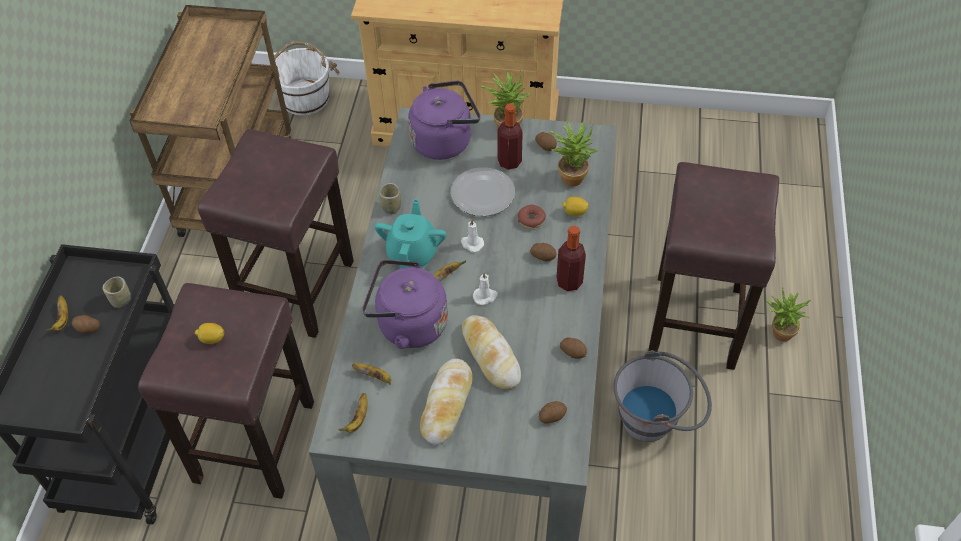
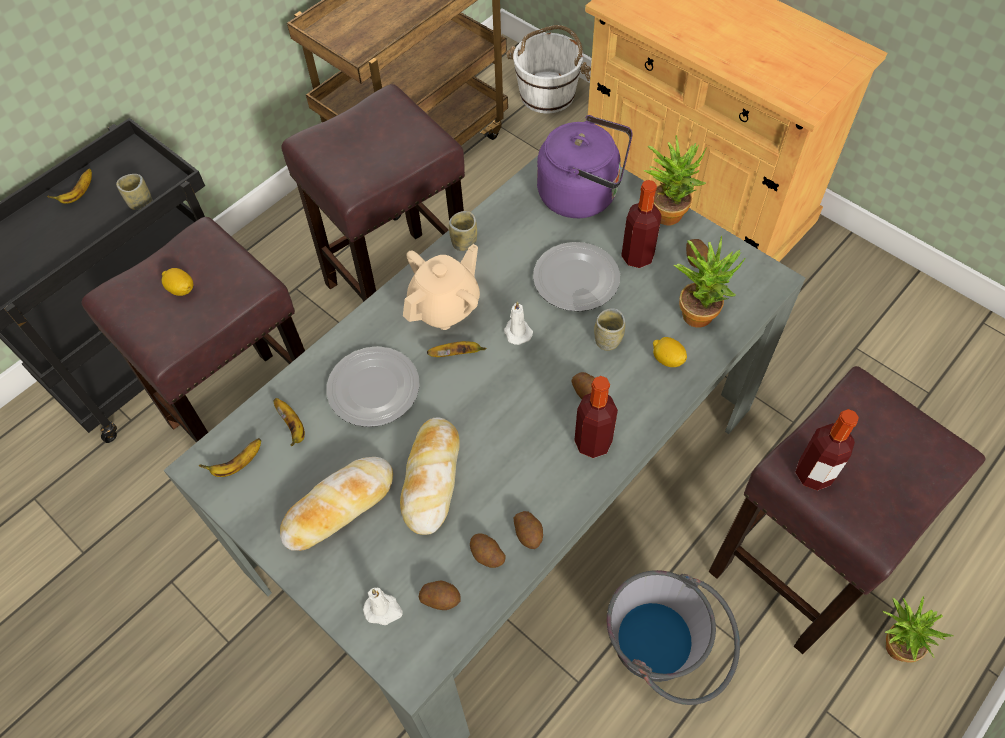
camera: 35 degrees right, 5 degrees up
potato [72,315,100,333] -> potato moved to [470,533,506,568]
purple kettle [362,259,448,349] -> plate [326,346,420,427]
turquoise teapot [375,199,446,268] -> beige teapot [403,244,480,330]
white candle [473,272,498,305] -> white candle moved to [363,588,403,625]
donut [518,205,546,228] -> cup [594,308,625,351]
none -> bottle [795,409,859,490]

